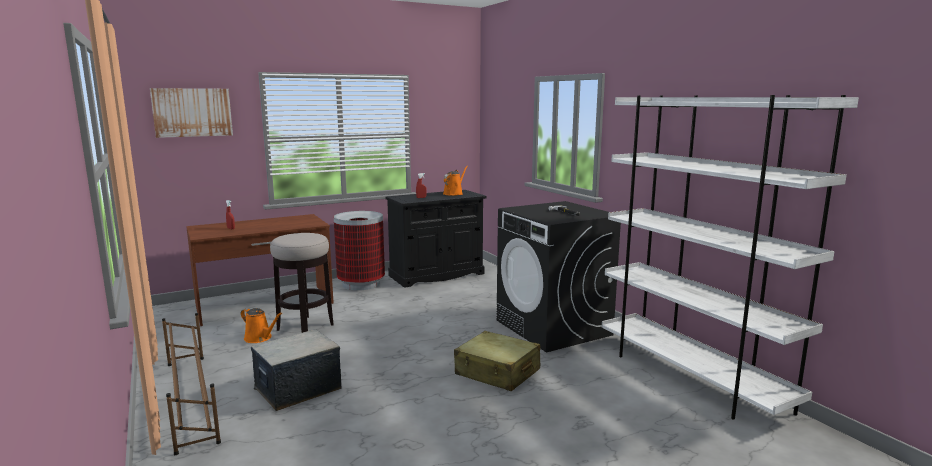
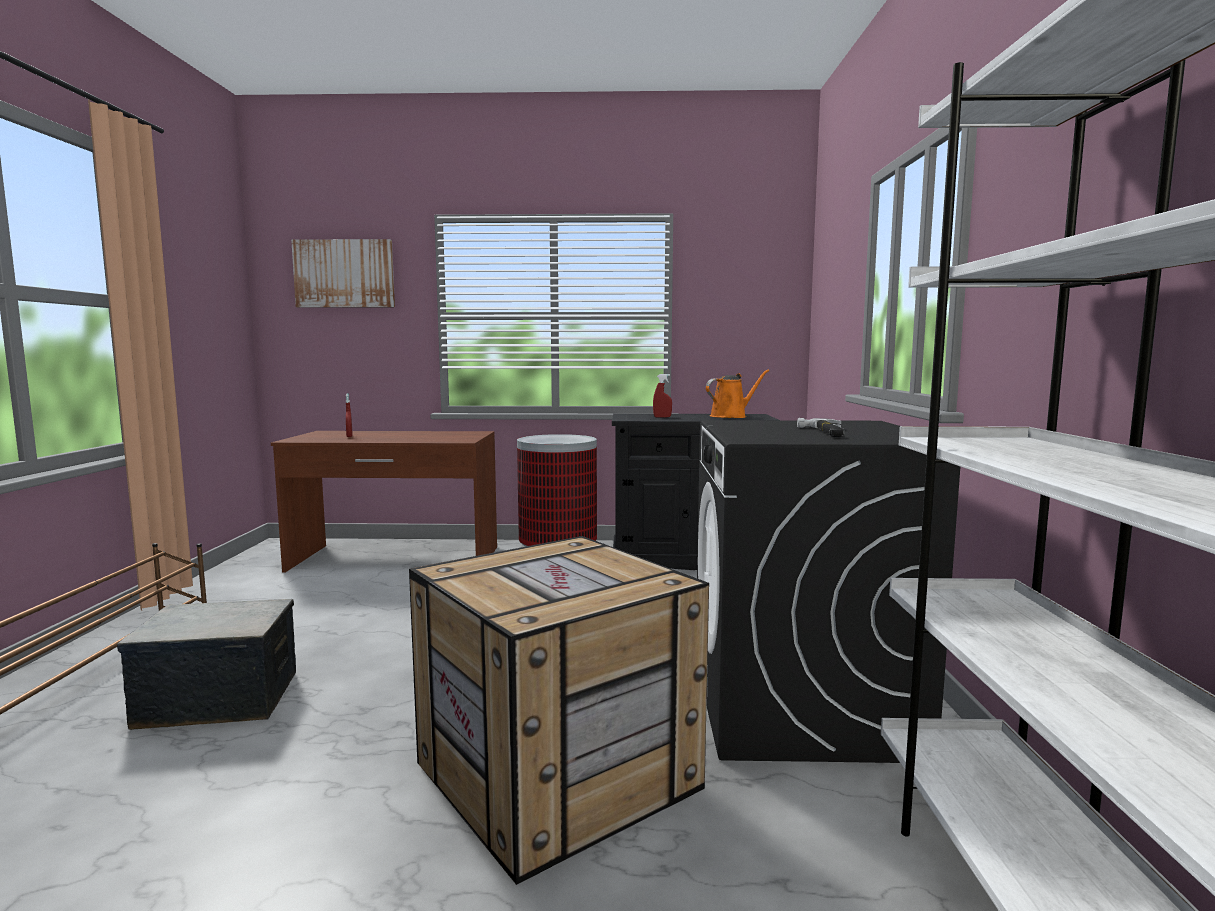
camera: 30 degrees right, 5 degrees down
orange watering can [241,308,282,343] -> none
stool [270,233,334,333] -> none
beige suitcase [454,331,540,391] -> crate [409,536,709,885]

